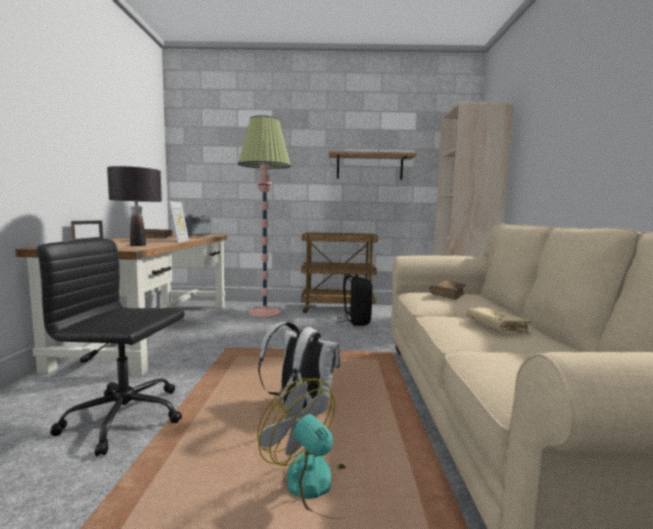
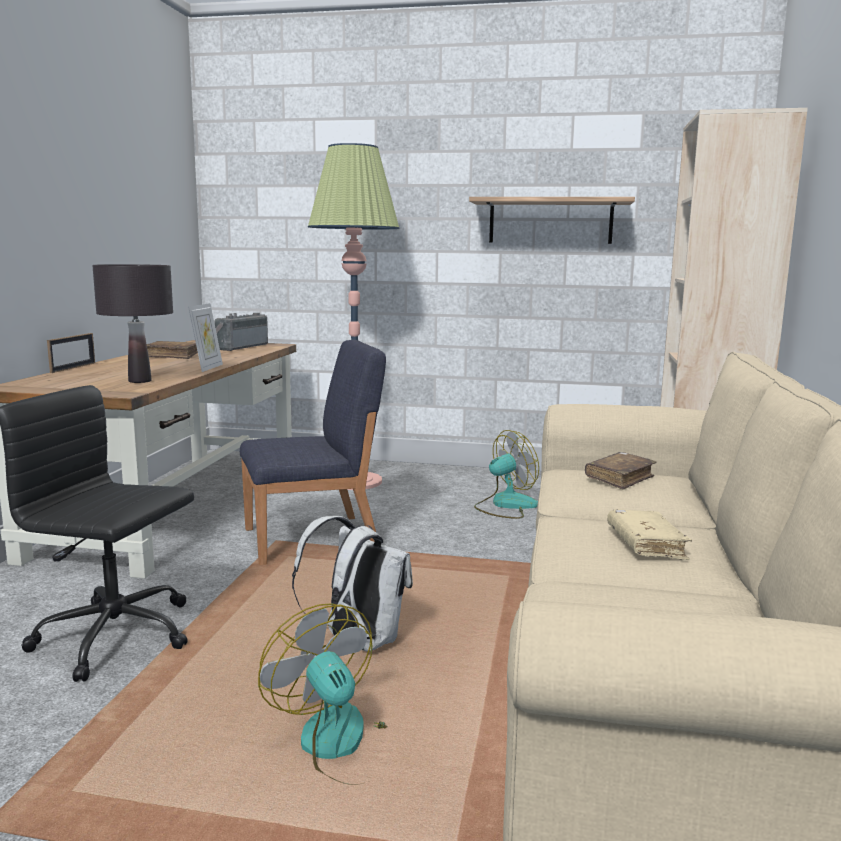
camera: 10 degrees right, 5 degrees up
brown cart [301,232,378,313] -> none
black backpack [338,274,372,326] -> fan [474,430,539,519]
none -> blue chair [240,340,386,565]

